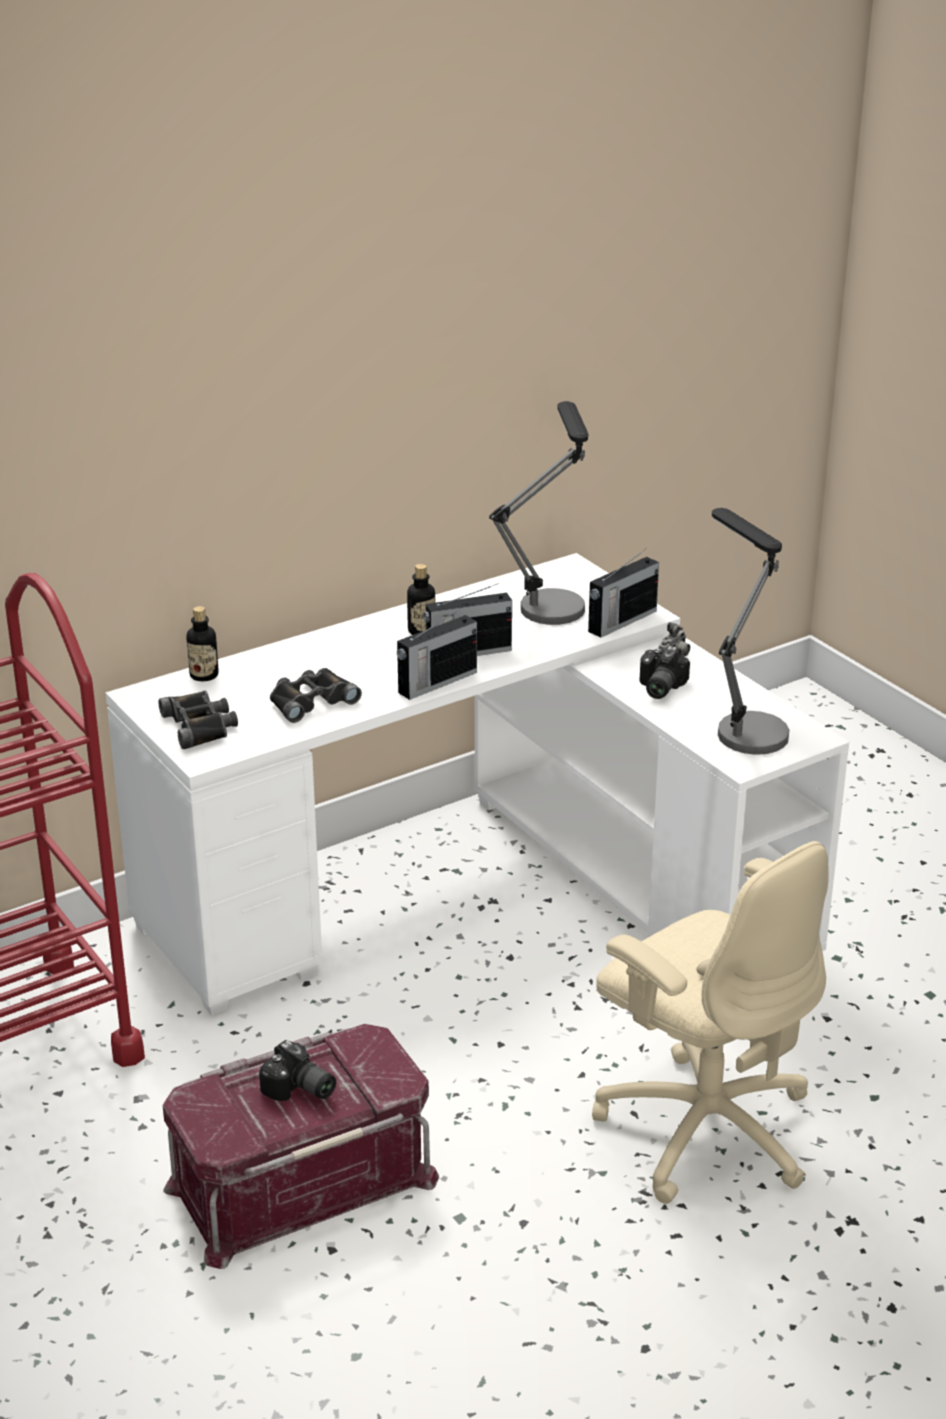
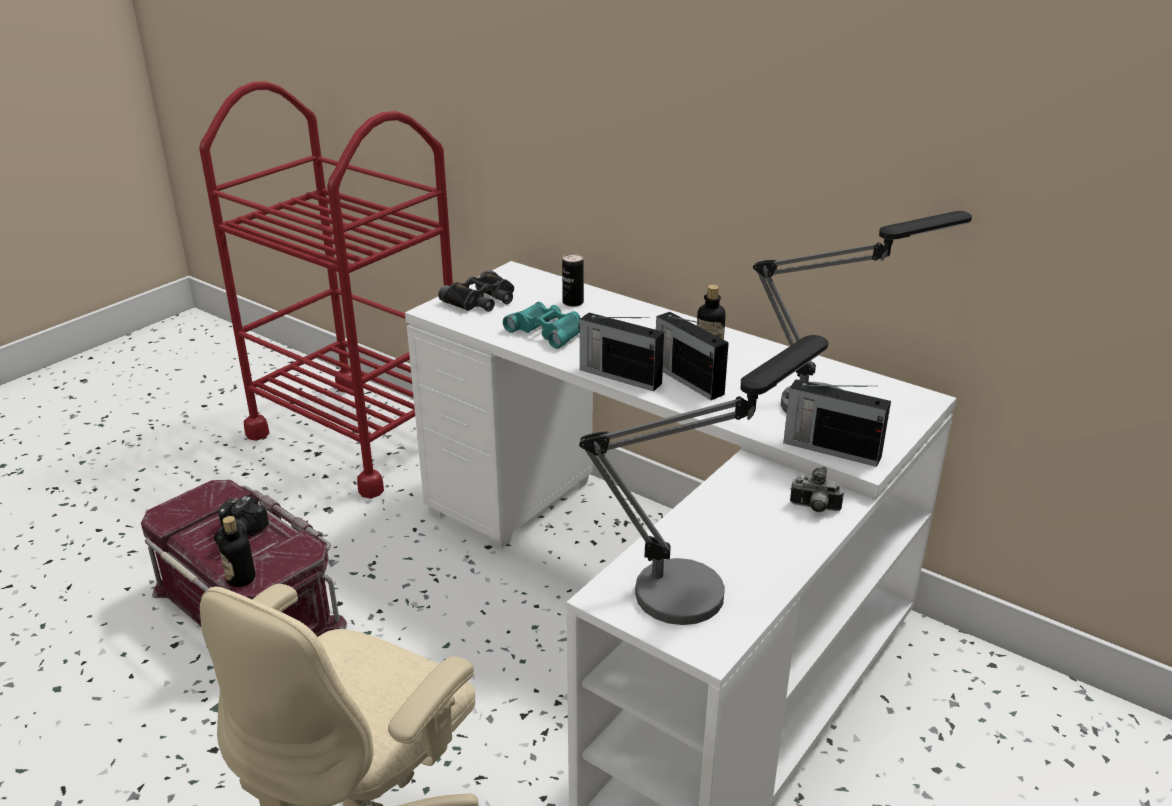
camera: 70 degrees right, 0 degrees up
bottle [187,606,219,681] -> bottle moved to [219,516,256,587]
black binoculars [270,668,362,723] -> turquoise binoculars [503,302,581,349]
camera [639,646,690,699] -> none
none -> can [562,254,584,307]

